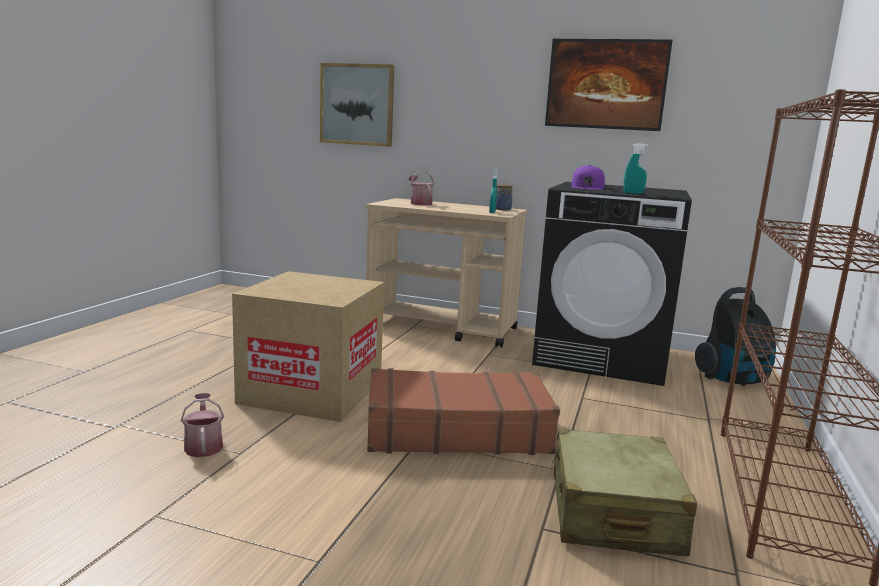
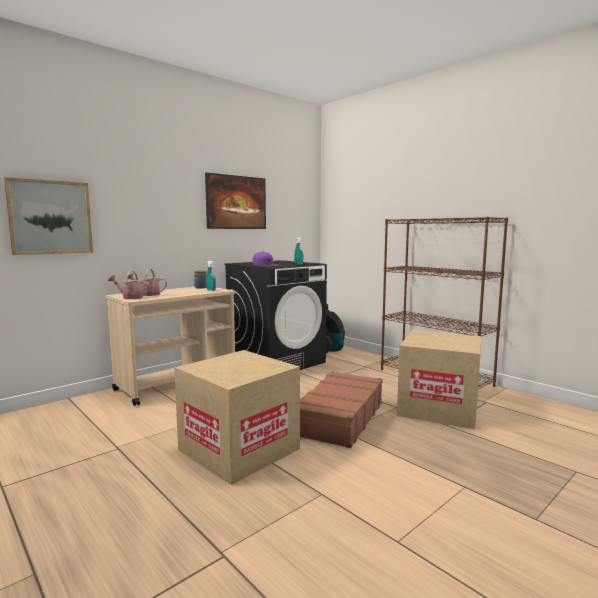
camera: 60 degrees left, 5 degrees down
watering can [181,393,224,457] -> watering can moved to [108,271,149,299]
beige suitcase [552,429,697,556] -> cardboard box [397,330,482,429]

